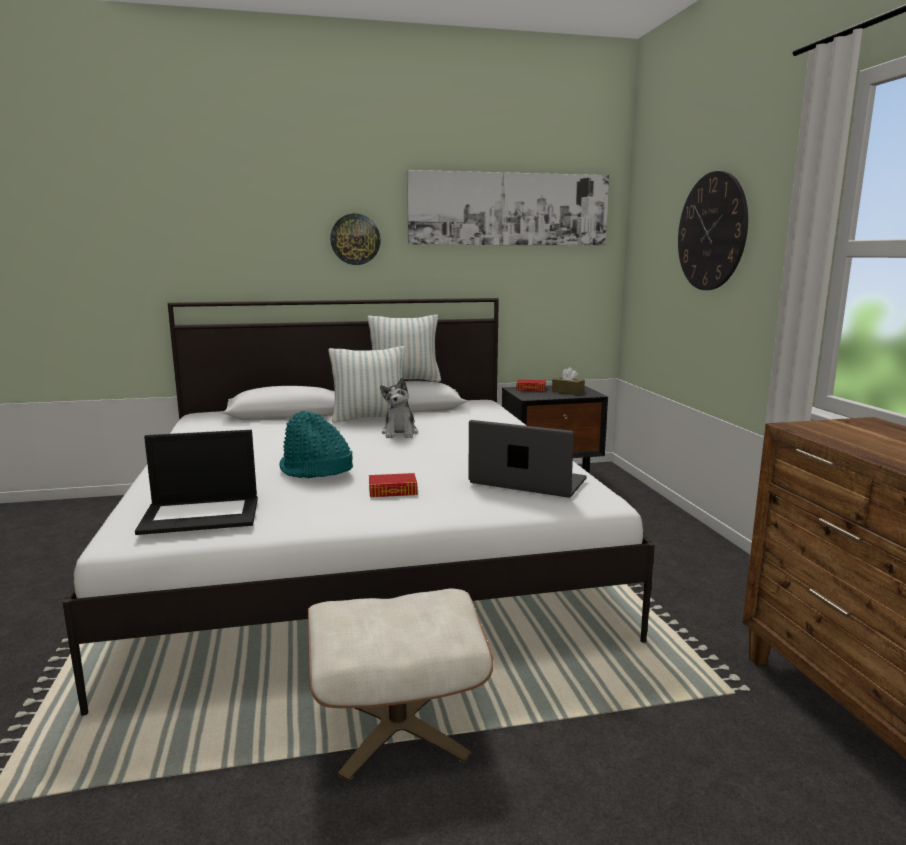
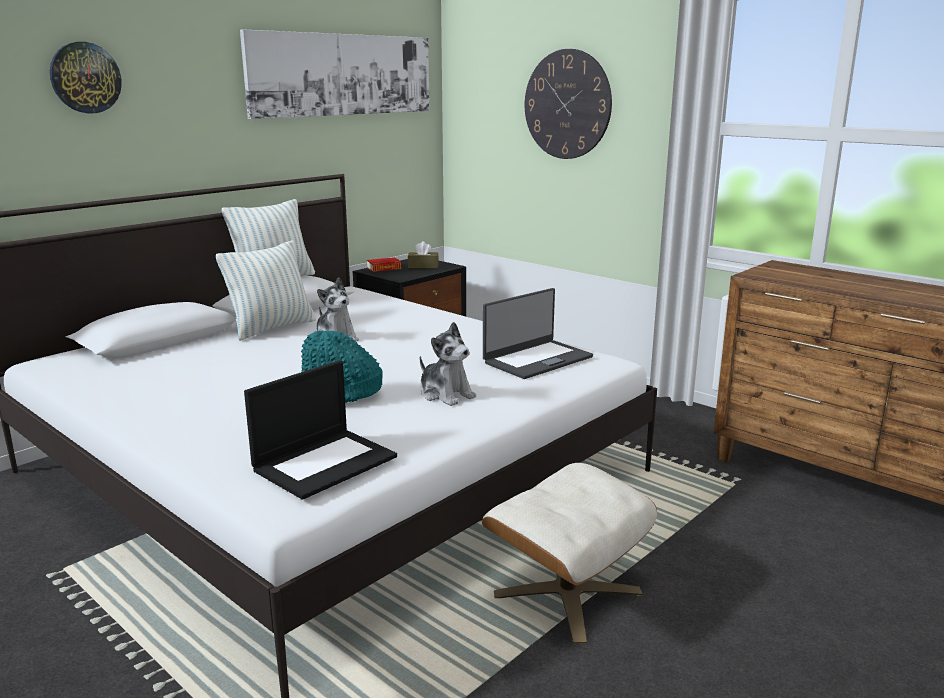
camera: 35 degrees left, 5 degrees up
wall clock [330,214,381,265] -> wall clock moved to [50,42,122,114]
book [369,473,417,497] -> plush toy [420,322,476,406]
laptop [468,420,587,498] -> laptop turned 150 degrees clockwise [483,288,593,379]

